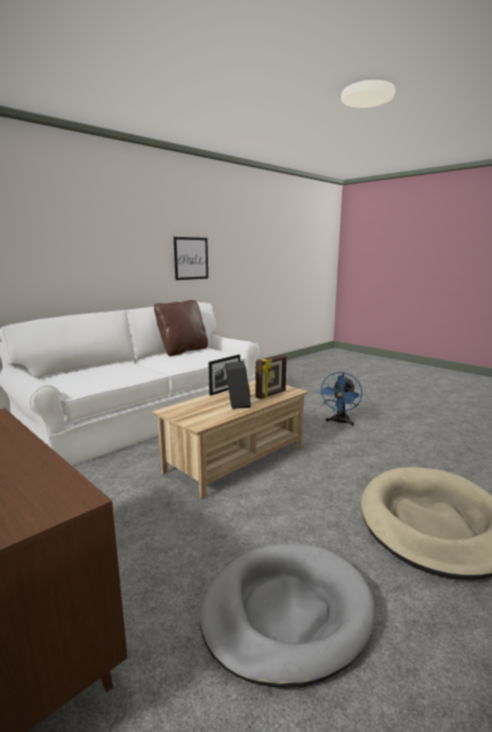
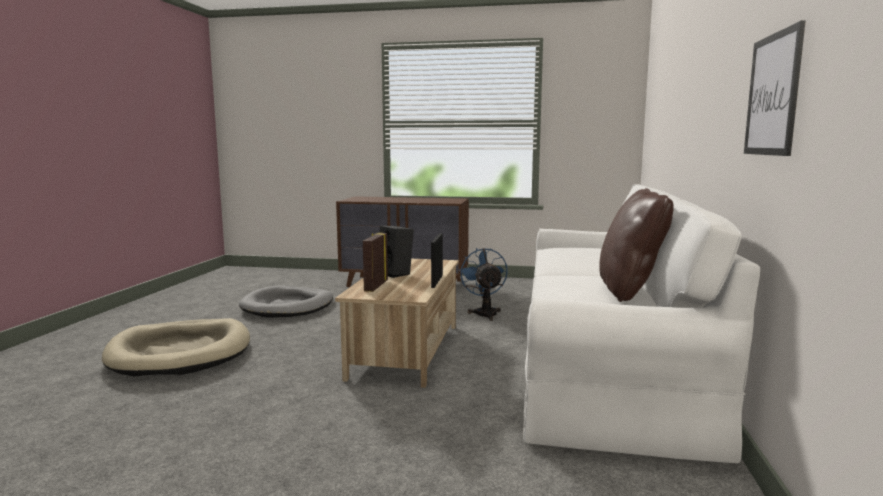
camera: 145 degrees right, 5 degrees down
blue fan [319,372,362,426] -> blue fan moved to [459,248,508,321]

